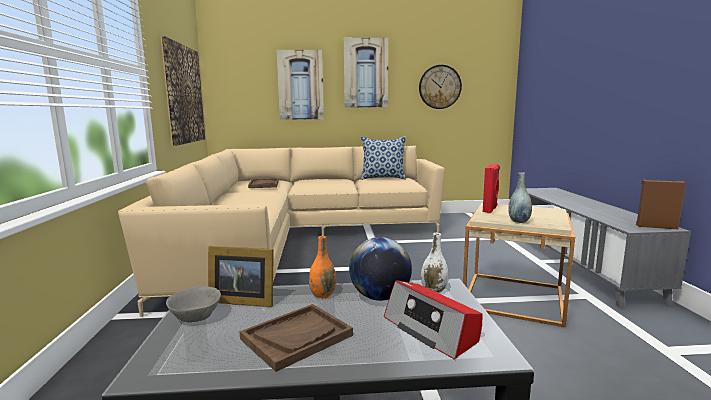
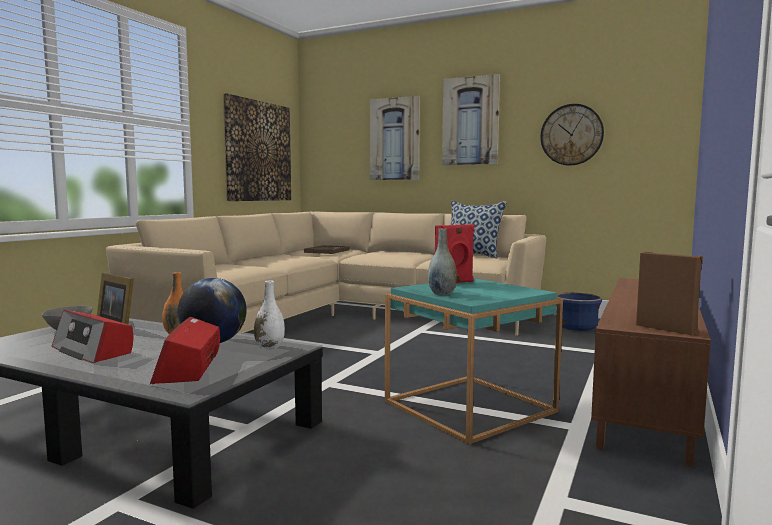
camera: 30 degrees right, 5 degrees down
brown tray [239,304,353,372] -> radio [52,310,134,363]
beige side table [463,203,575,327] -> turquoise side table [385,278,563,445]
grey tv stand [526,188,691,308] -> brown tv stand [591,278,711,467]
none -> blue planter [556,292,602,331]

